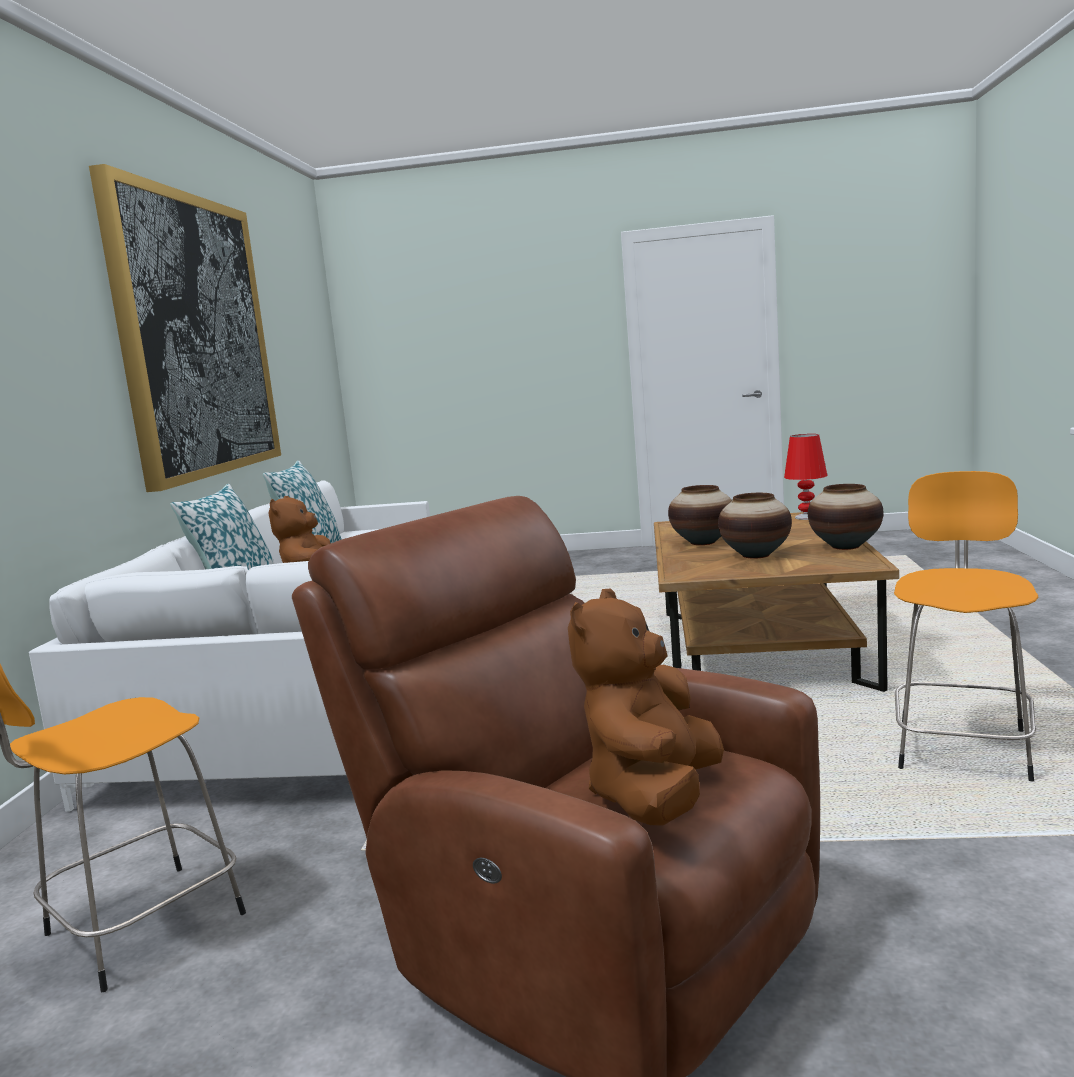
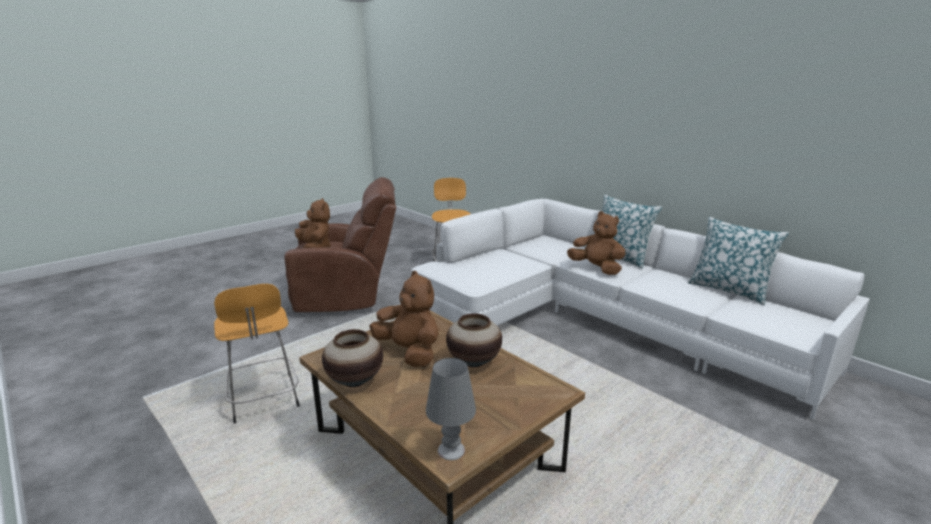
camera: 130 degrees right, 10 degrees up
picture [89,164,281,492] -> none
vase [718,493,792,559] -> brown plush toy [369,271,439,367]
red table lamp [784,434,827,520] -> grey table lamp [426,358,476,460]

